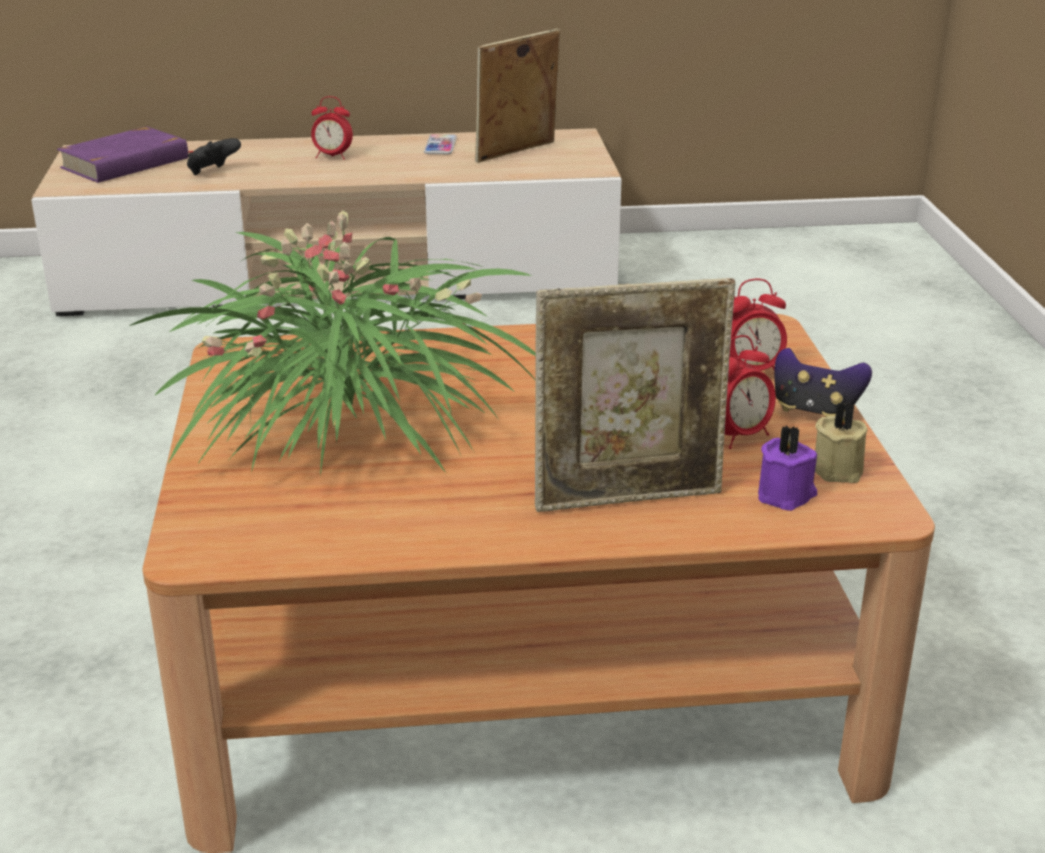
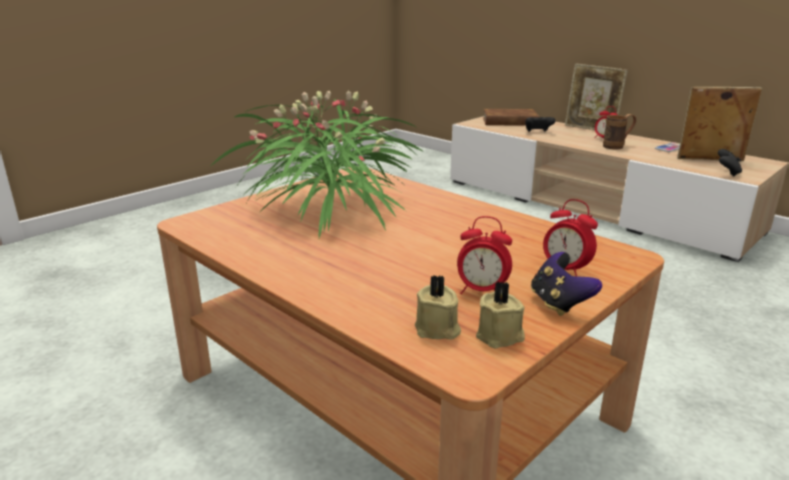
camera: 50 degrees right, 5 degrees down
purple book [57,126,193,183] -> brown book [483,109,539,126]
picture frame [535,278,736,512] -> picture frame moved to [565,63,628,130]
purple candle [758,426,817,511] -> beige candle [415,275,461,340]
none -> brown mug [603,114,636,149]
none -> black game controller [718,149,742,176]

